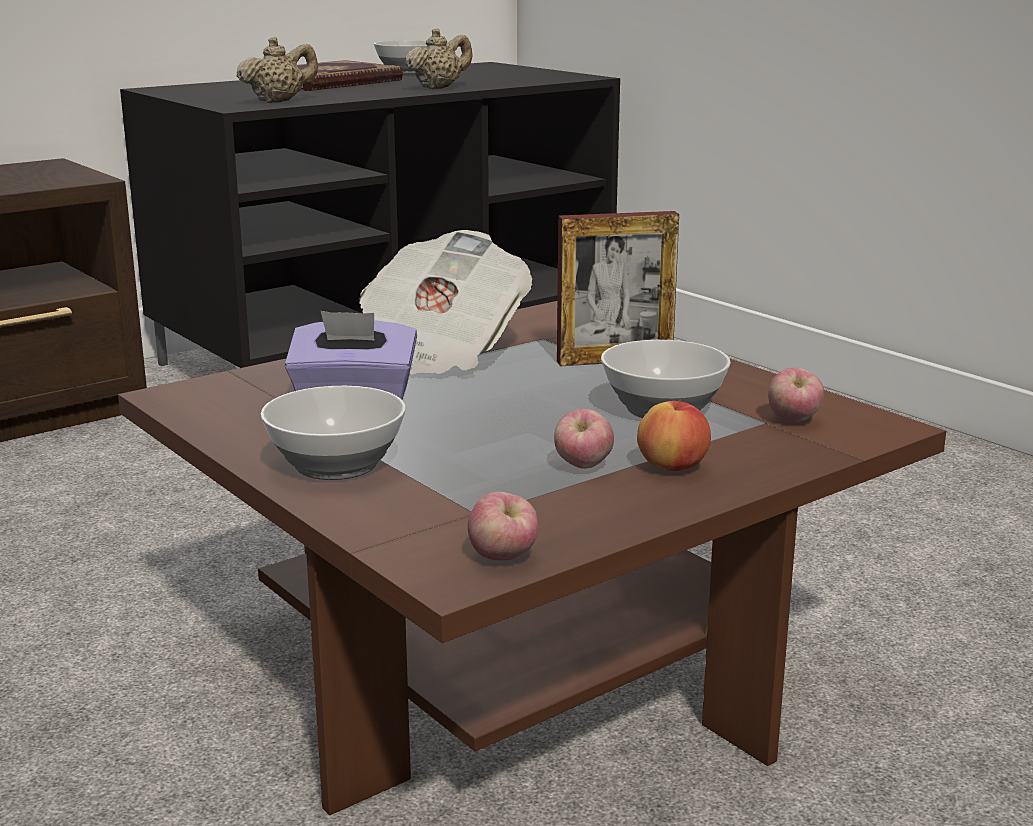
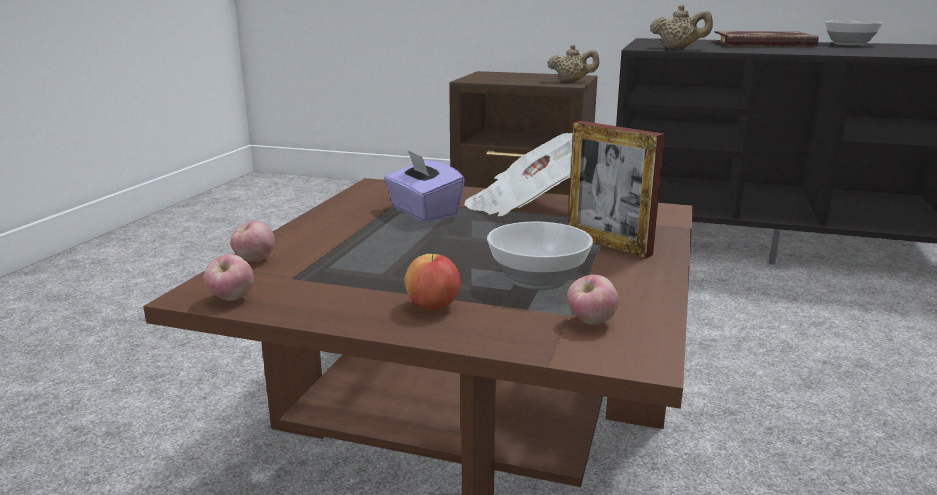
camera: 55 degrees right, 0 degrees up
bowl [260,386,406,480] -> none
beige teapot [405,28,473,89] -> beige teapot moved to [547,44,599,82]
apple [554,409,614,469] -> apple moved to [230,221,275,261]

